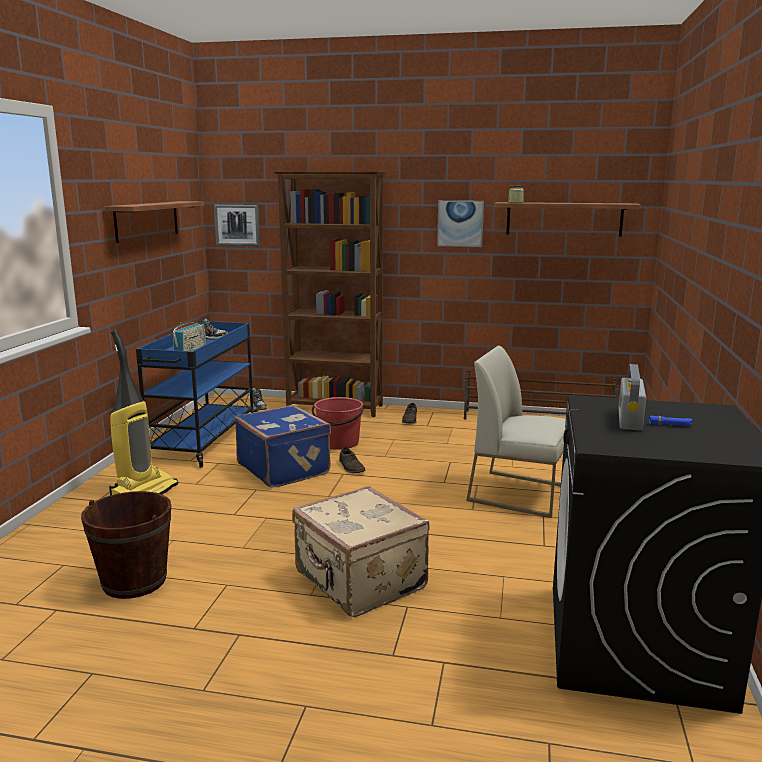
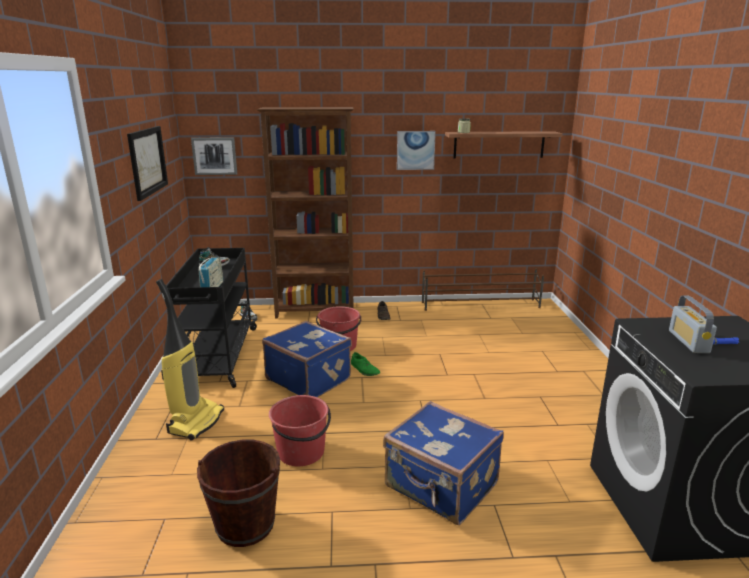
camera: 15 degrees left, 5 degrees up
shelf [105,201,204,243] -> picture [127,126,168,201]
blue cart [136,321,261,468] -> black cart [166,248,258,388]
beige suitcase [292,486,429,617] -> blue suitcase [383,401,504,525]
brown shoe [339,447,366,473] -> green shoe [351,352,380,376]
white chair [466,346,566,518] -> none
none -> red bucket [269,395,331,466]

